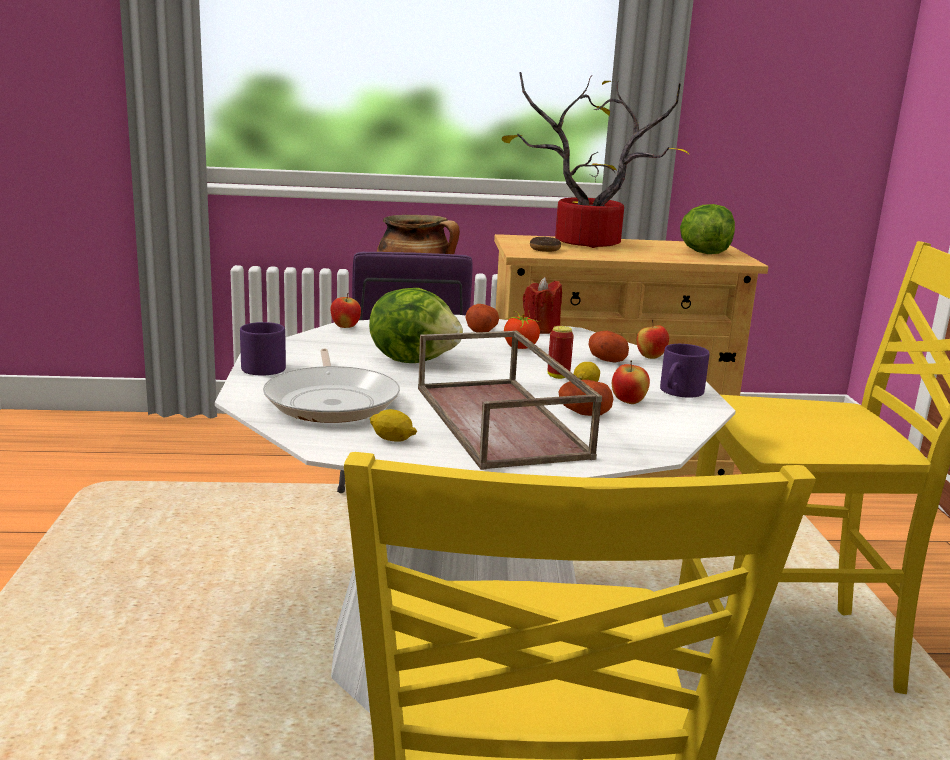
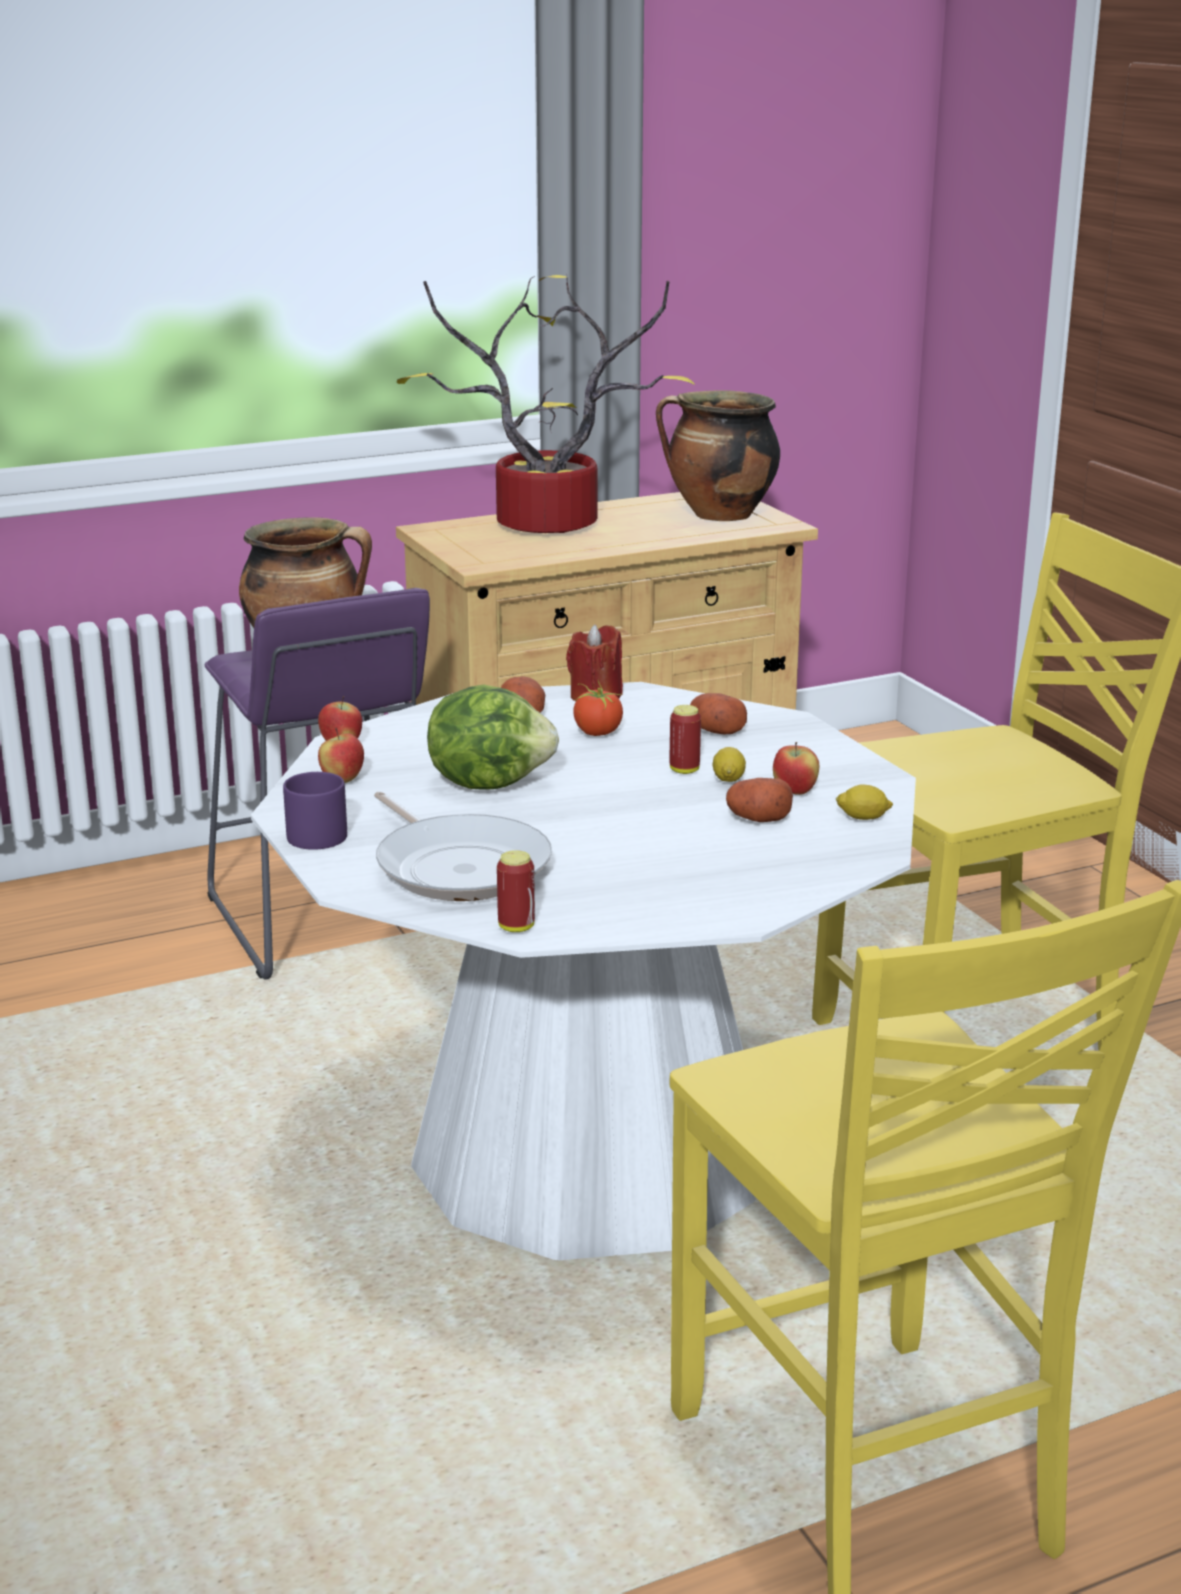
camera: 20 degrees left, 5 degrees up
lemon [369,409,417,442] -> lemon moved to [836,785,893,820]
brown tray [418,331,602,470] -> none
donut [530,237,561,252] -> none
apple [637,320,669,359] -> apple moved to [318,728,364,783]
purple mug [660,344,710,398] -> none
lettuce [680,204,735,254] -> cooking pot [656,390,780,521]
none -> can [497,850,535,932]

